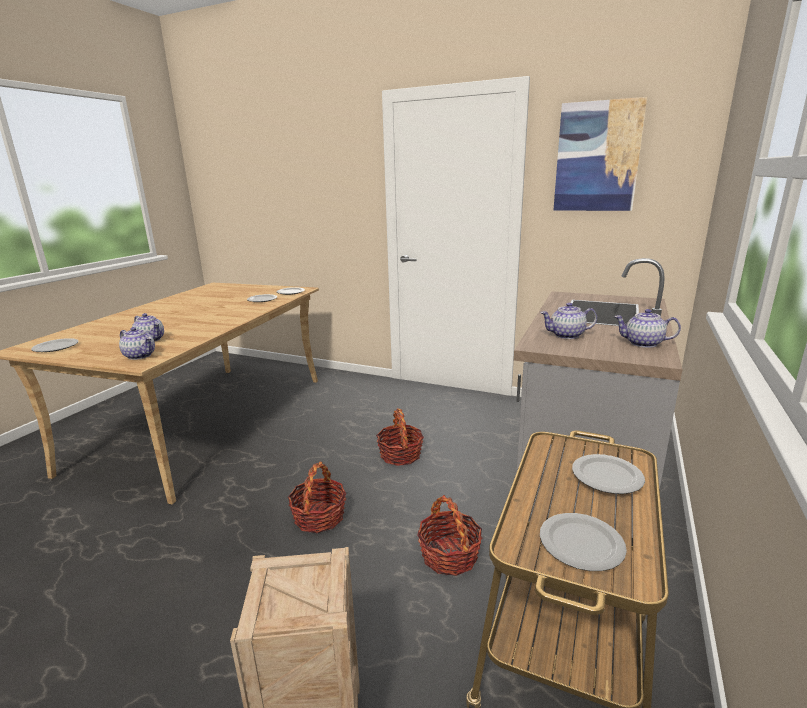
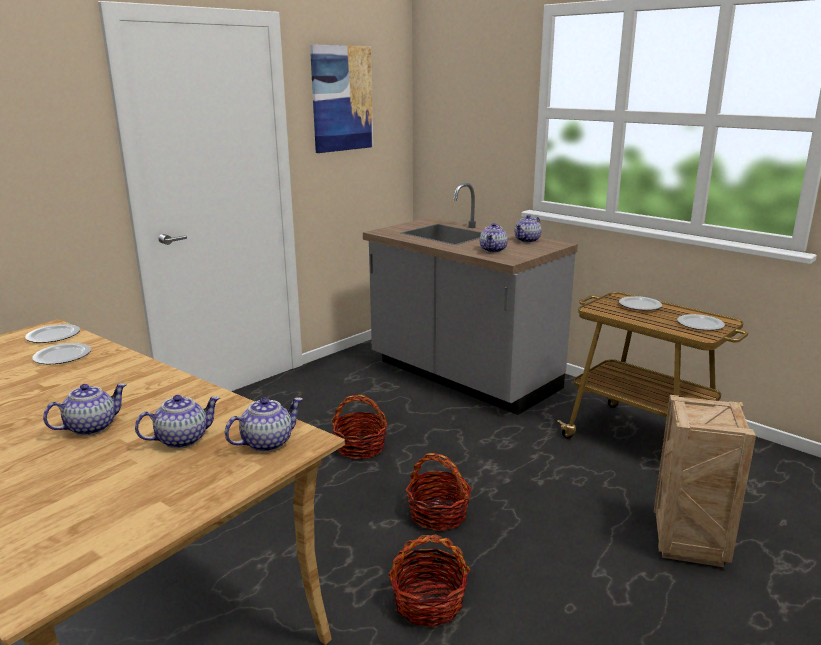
camera: 70 degrees left, 0 degrees up
plate [31,338,79,352] -> none
basket [417,495,482,576] -> basket moved to [388,534,470,628]
none -> teapot [43,383,127,436]

